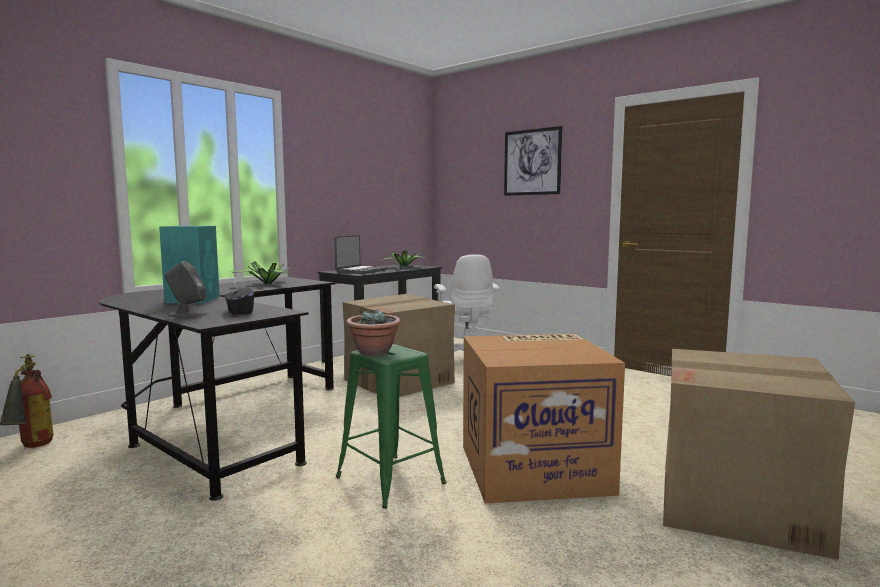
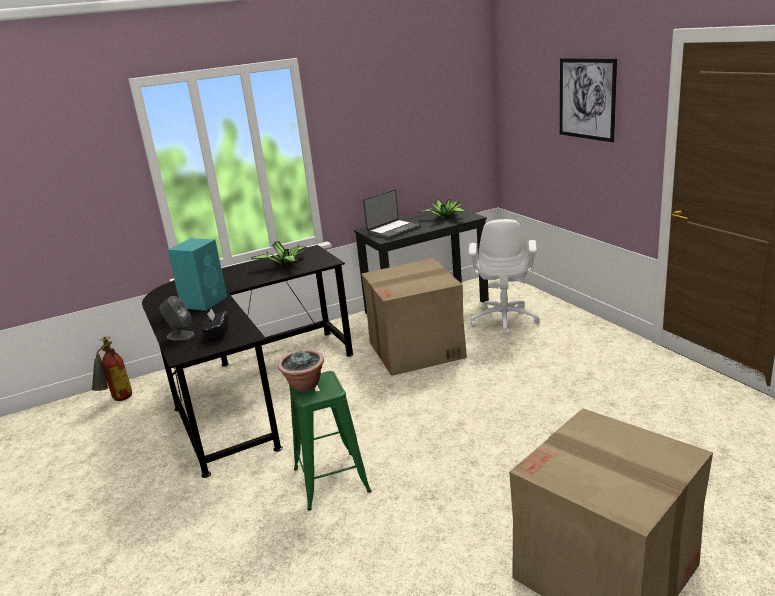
camera: 25 degrees right, 15 degrees up
cardboard box [463,334,625,503] -> none

